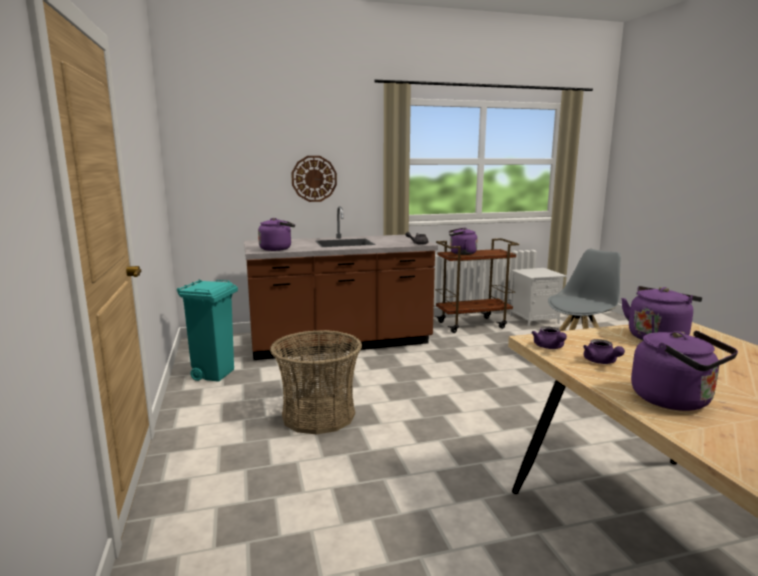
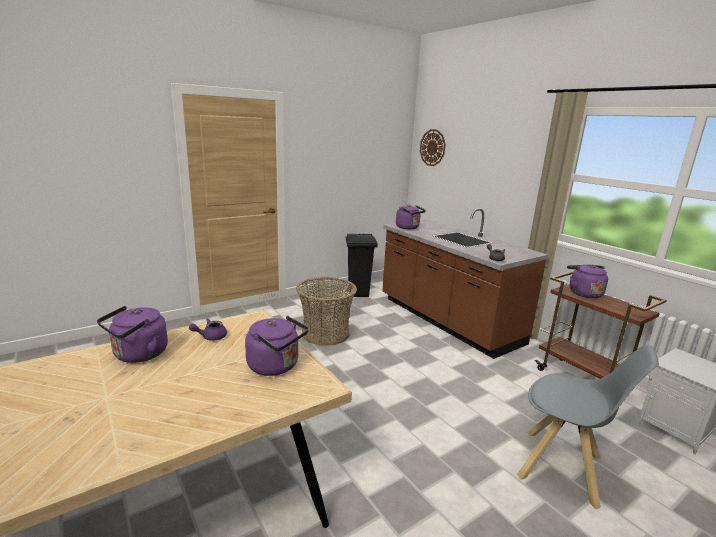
camera: 70 degrees right, 5 degrees up
turquoise trash can [177,279,238,382] -> black trash can [346,234,378,297]
wall clock [291,156,337,202] -> wall clock moved to [420,129,446,166]
purple teapot [531,326,567,349] -> none

